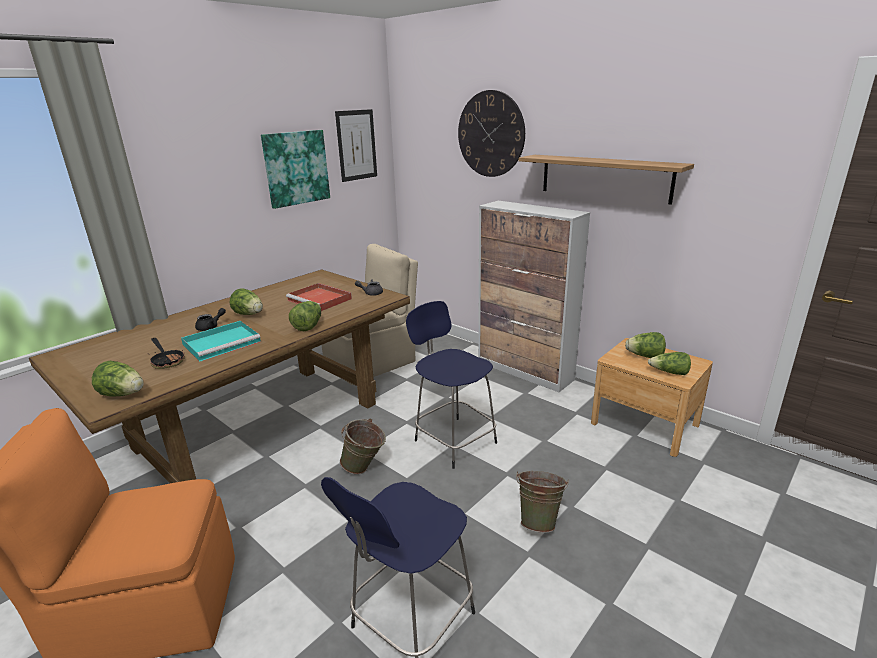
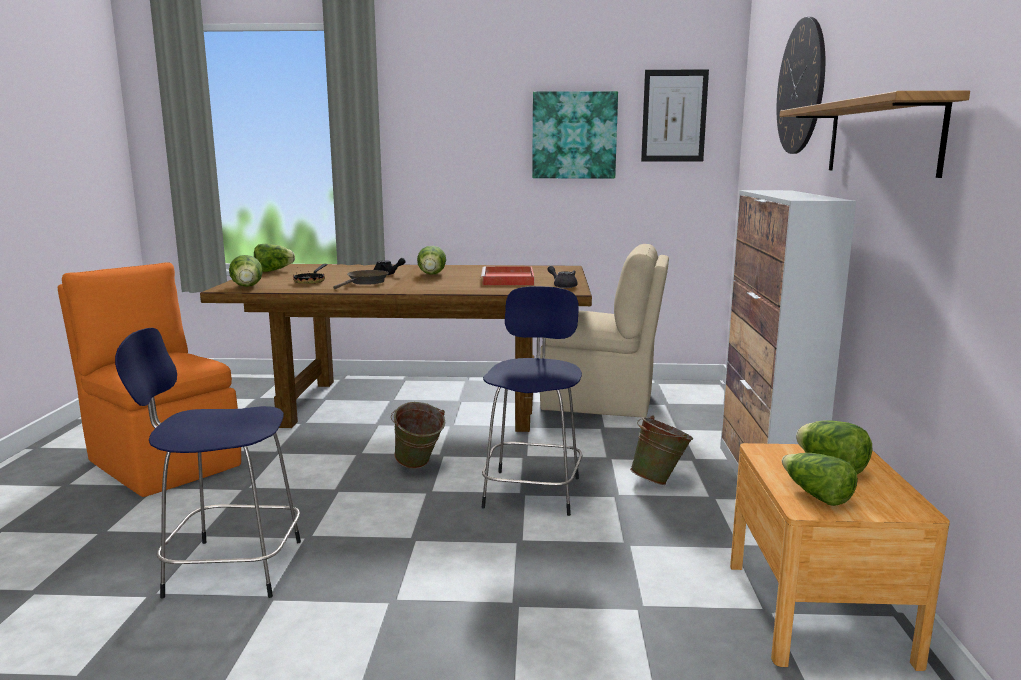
camera: 50 degrees right, 10 degrees down
turquoise tray [181,321,261,362] -> brown frying pan [333,270,389,289]
lettuce [289,301,321,331] -> lettuce moved to [254,244,295,272]
green bucket [516,471,569,533] -> green bucket moved to [630,415,693,485]

